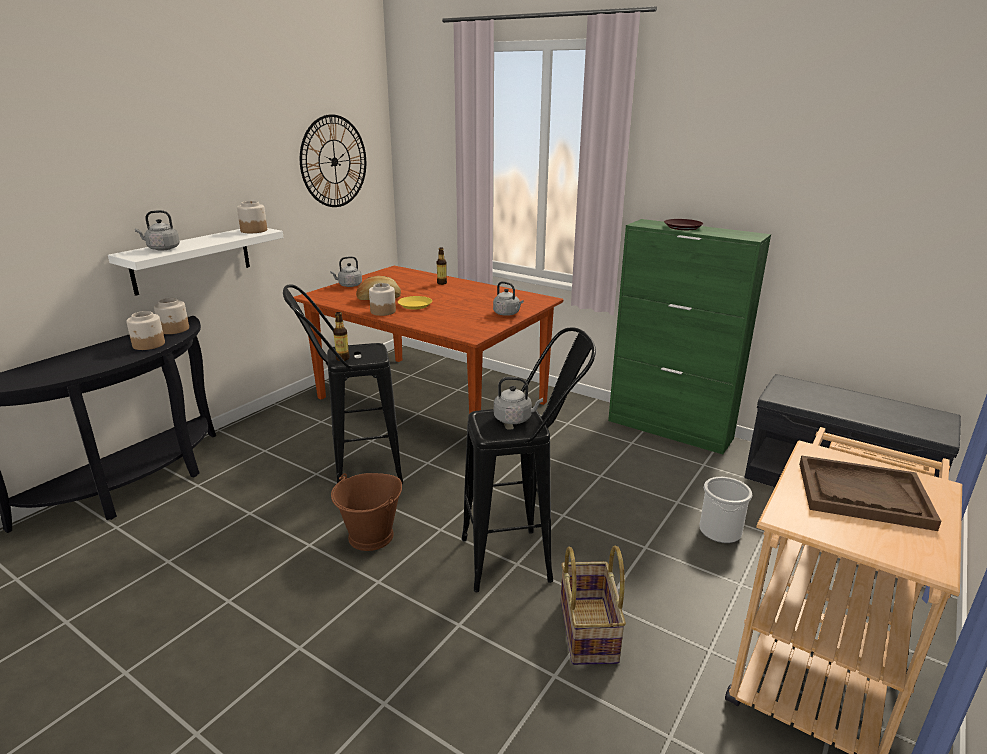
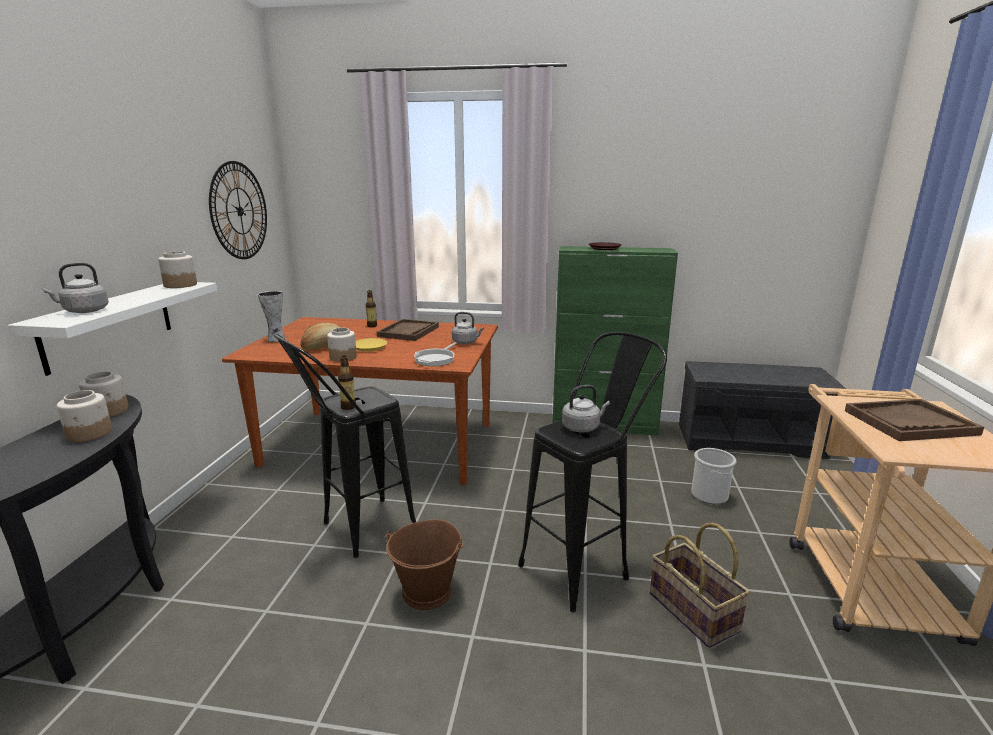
camera: 25 degrees left, 5 degrees down
grey kettle [330,256,362,287] -> vase [258,291,286,342]
none -> brown tray [377,319,439,341]
none -> frying pan [414,342,457,366]

